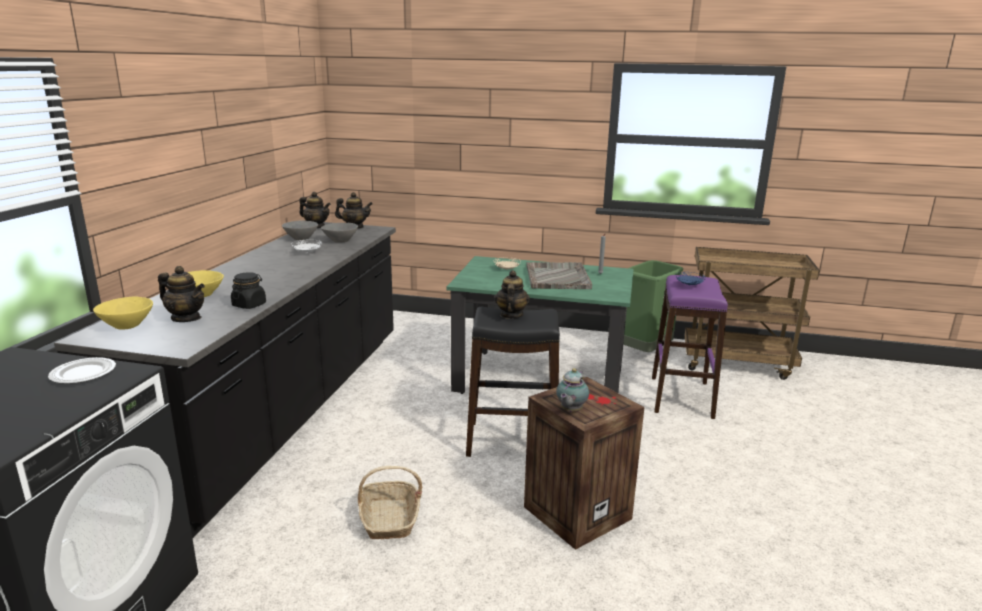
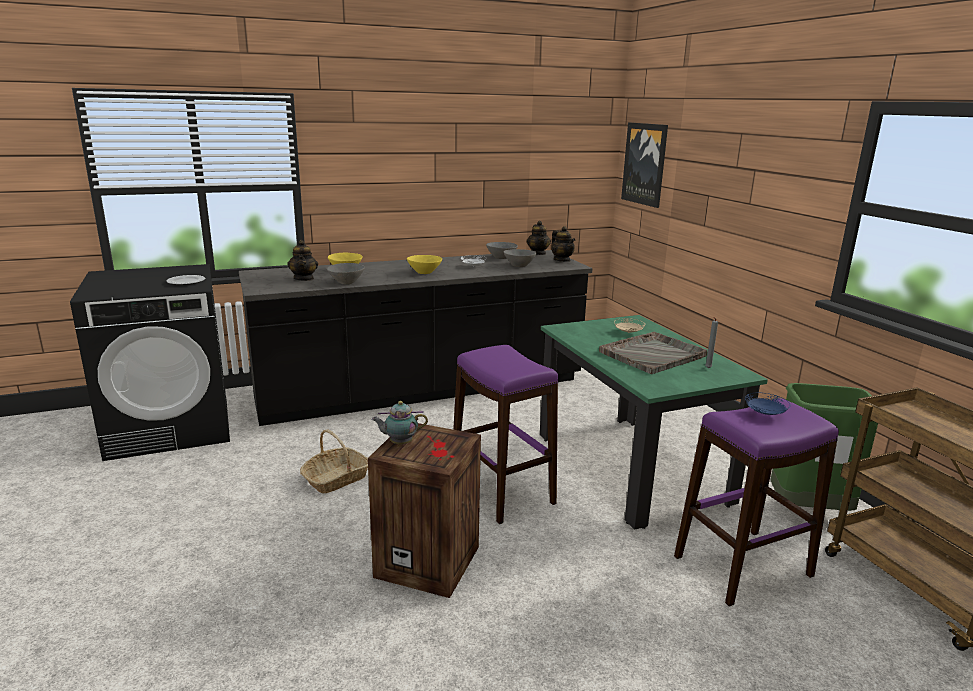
camera: 55 degrees right, 0 degrees up
yellow bowl [93,297,153,330] -> yellow bowl moved to [407,255,442,274]
black jar [231,272,266,309] -> grey bowl [327,263,365,285]
black stool [466,307,560,457] -> purple stool [453,345,558,524]
teapot [495,270,530,319] -> none
none -> picture [621,122,668,208]

